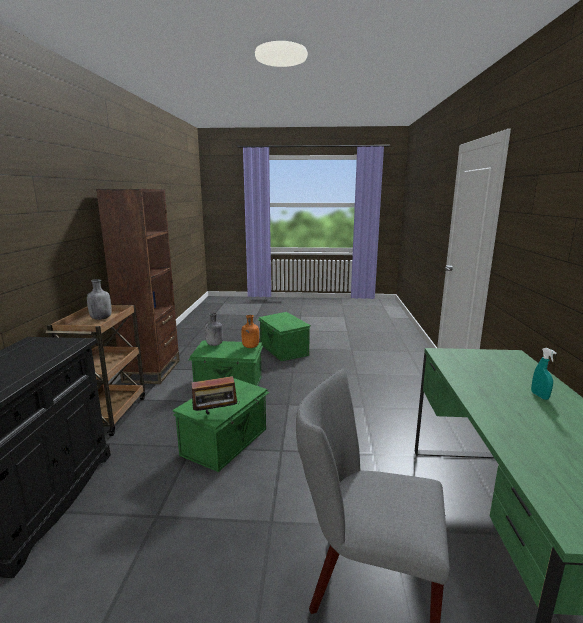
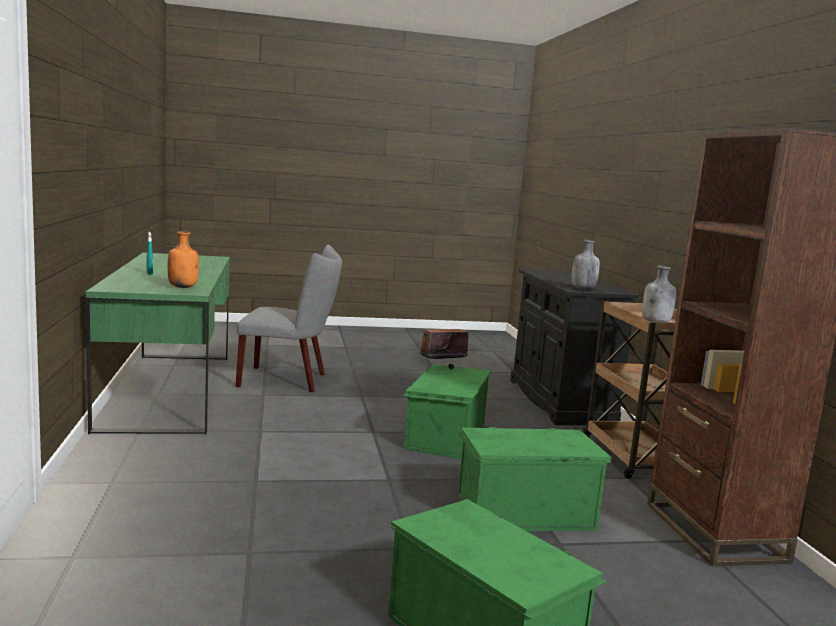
camera: 165 degrees right, 5 degrees down
grey bottle [205,313,223,346] -> grey bottle moved to [571,240,600,290]
orange bottle [241,315,259,348] -> orange bottle moved to [167,231,199,288]

